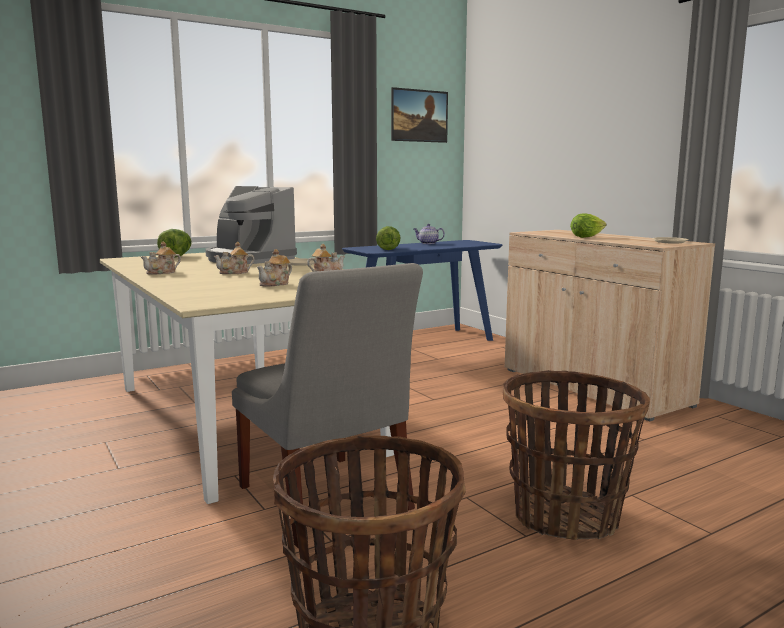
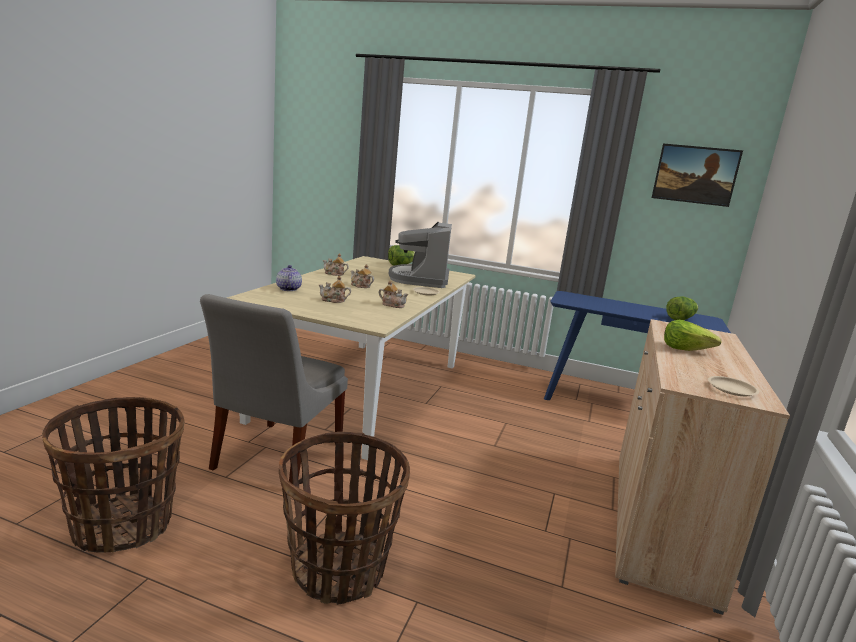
camera: 50 degrees right, 5 degrees up
lettuce [376,226,400,250] -> lettuce moved to [666,296,698,320]
teapot [414,224,445,244] -> teapot moved to [276,265,302,291]

